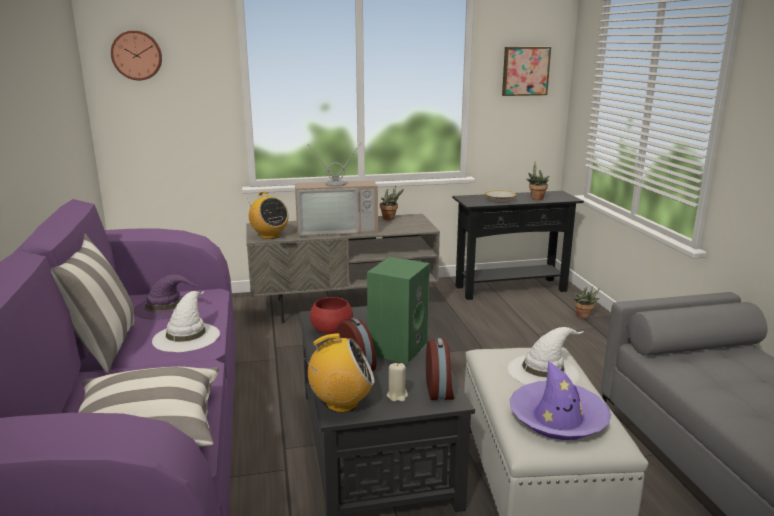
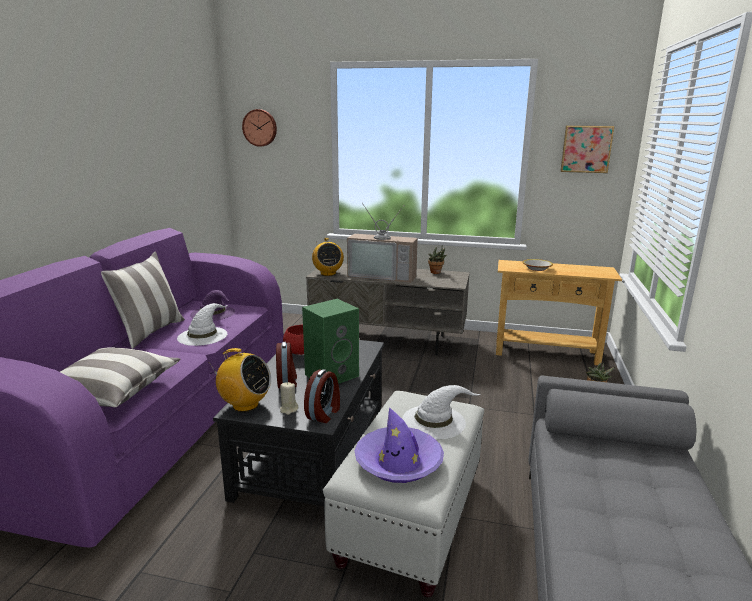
camera: 25 degrees right, 0 degrees up
black console table [452,191,584,300] -> beige console table [496,260,622,365]
potted plant [526,162,549,200] -> none

